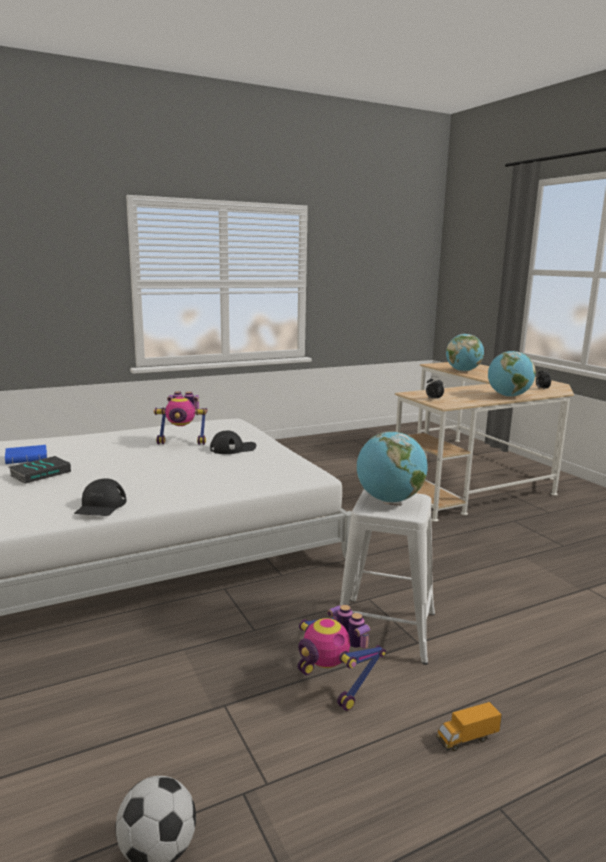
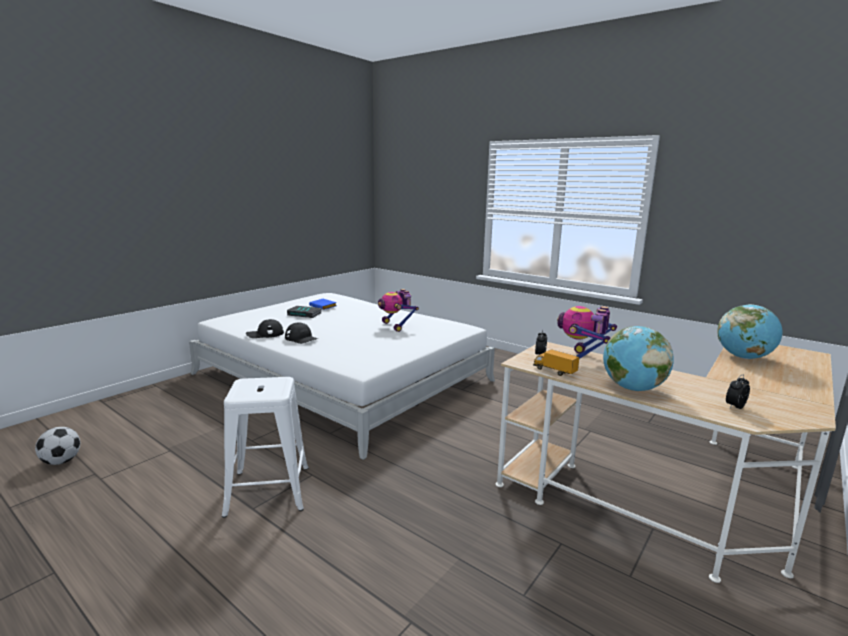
camera: 65 degrees right, 0 degrees up
black cap [210,431,256,454] -> black cap moved to [285,323,318,344]
toy robot [298,605,386,711] -> toy robot moved to [557,306,617,359]
globe [357,431,428,502] -> none
toy truck [436,702,502,751] -> toy truck moved to [533,349,579,376]

